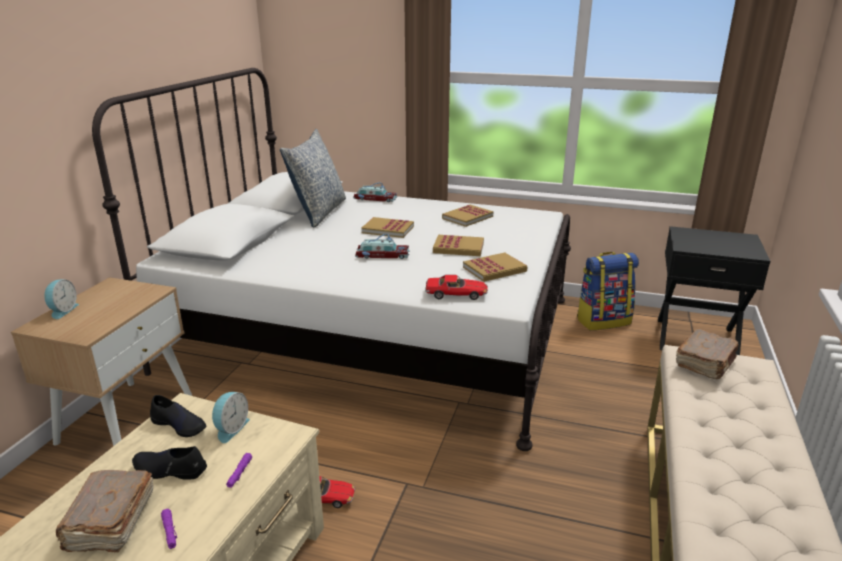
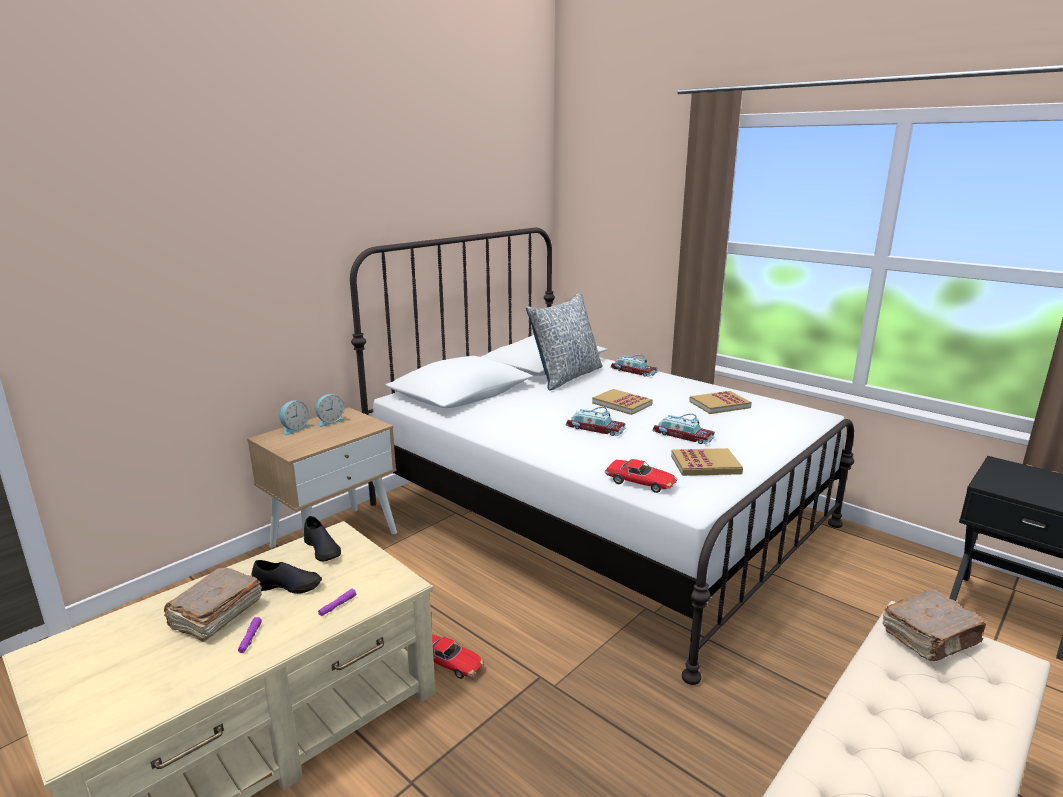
camera: 25 degrees right, 5 degrees down
black shoe [132,446,207,480] -> black shoe turned 150 degrees clockwise [252,560,322,594]
alarm clock [212,392,250,443] -> alarm clock moved to [315,394,346,427]
book [433,235,484,256] -> toy car [653,413,715,444]
backpack [577,252,639,330] -> none

